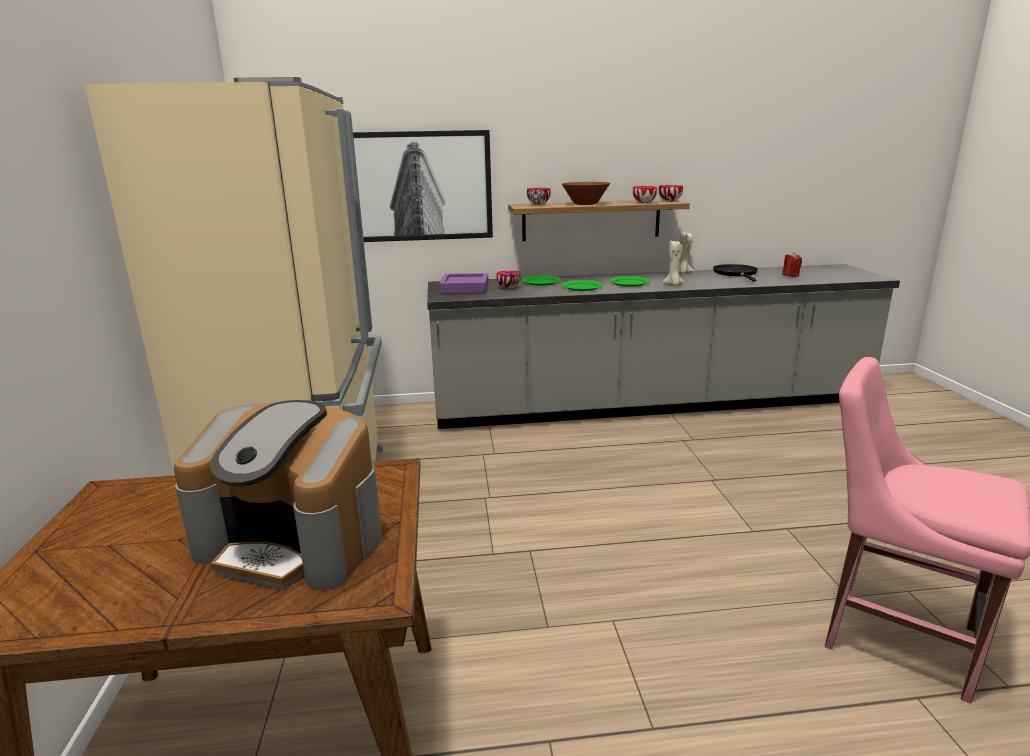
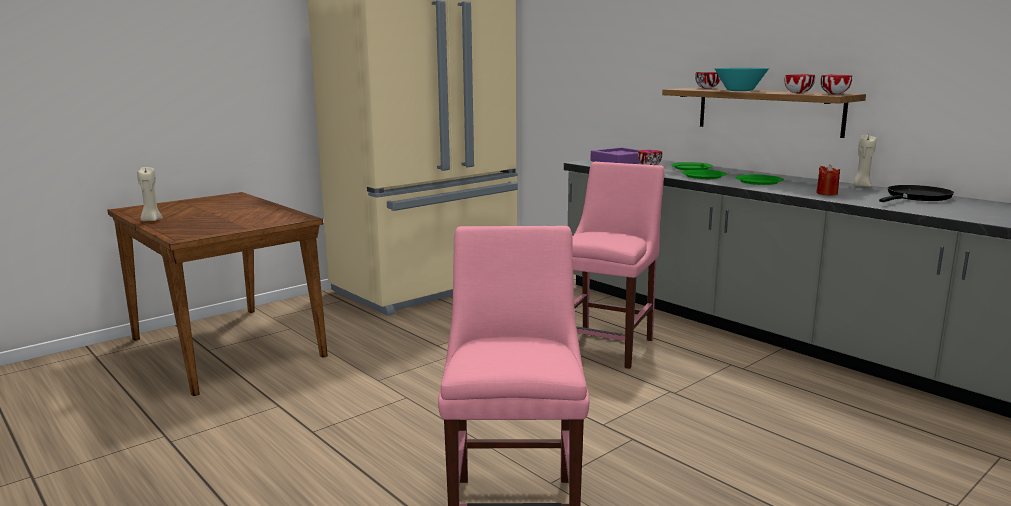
camera: 55 degrees right, 5 degrees down
coffee machine [173,400,382,590] -> none
picture [353,130,493,242] -> none
brown bowl [562,182,610,205] -> turquoise bowl [714,68,769,91]
beige candle [663,240,684,285] -> beige candle moved to [137,167,163,221]
red candle [782,253,802,277] -> red candle moved to [816,164,840,195]
none -> pink chair [572,162,665,369]

